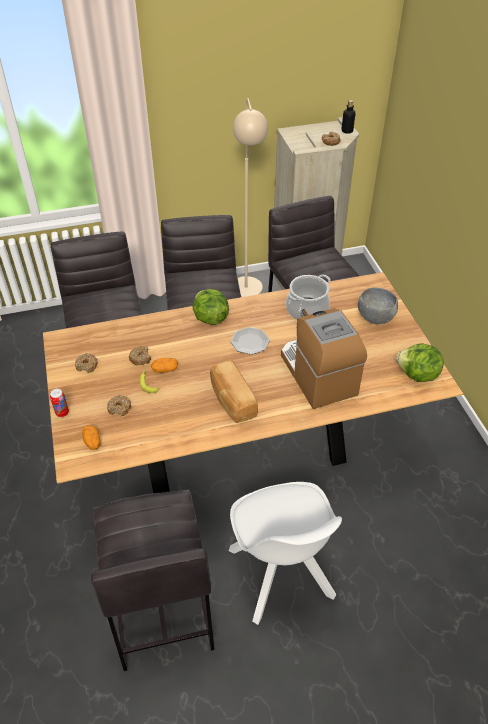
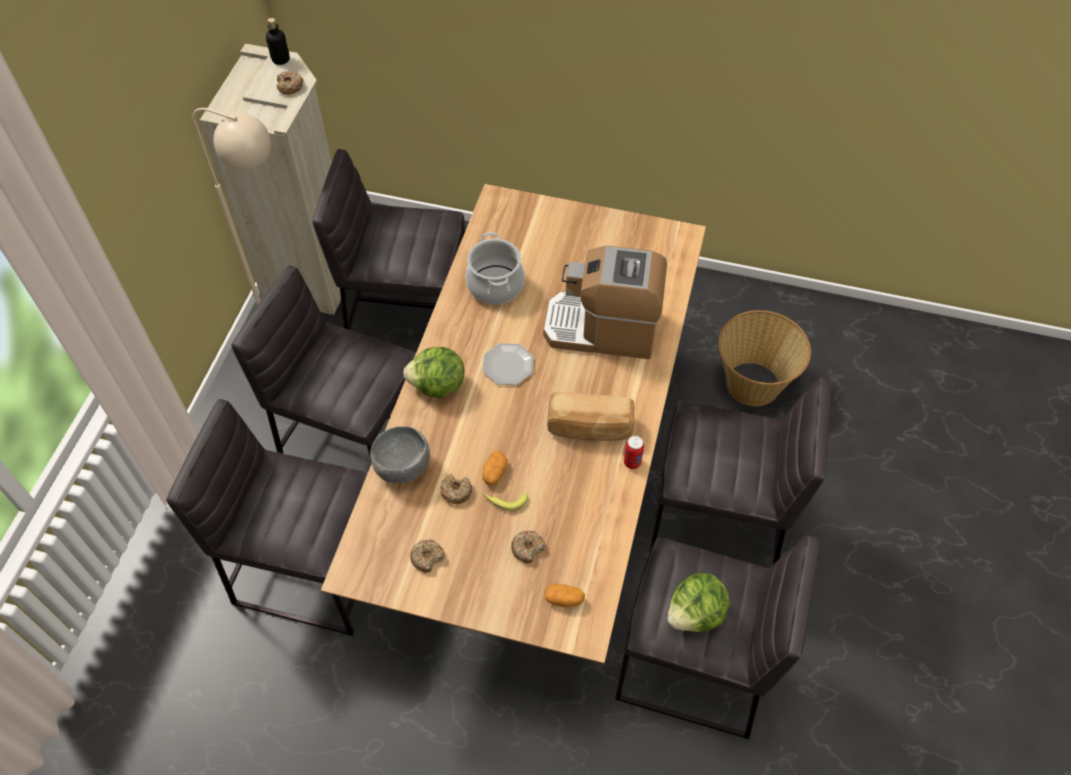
camera: 60 degrees left, 10 degrees up
can [50,389,69,417] -> can moved to [624,436,644,469]
white chair [228,482,342,625] -> grey stool [649,377,831,566]
grey bowl [358,288,398,324] -> grey bowl moved to [370,426,430,483]
lettuce [396,344,444,382] -> lettuce moved to [667,573,730,632]
none -> basket [718,310,811,406]

